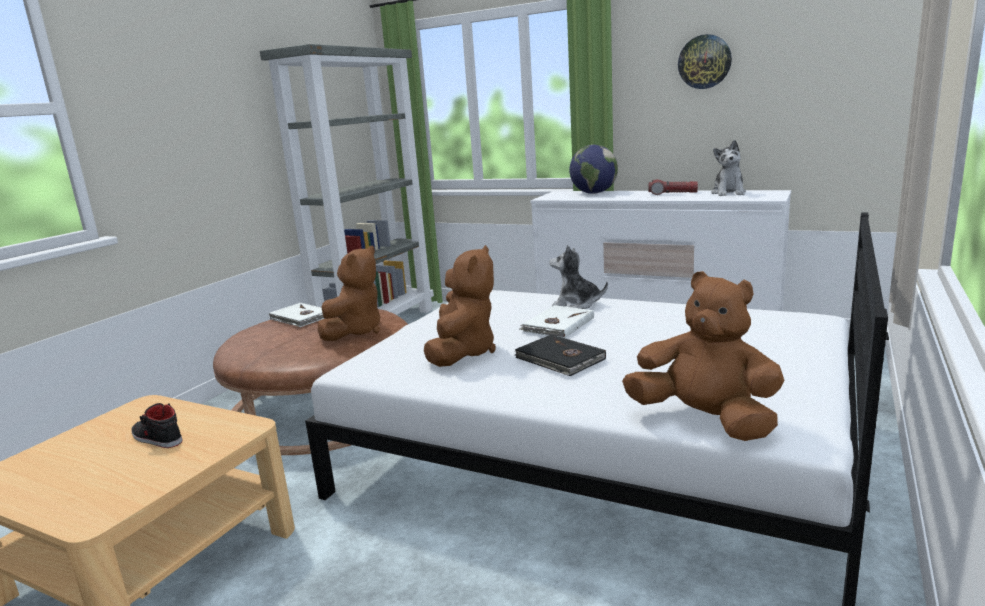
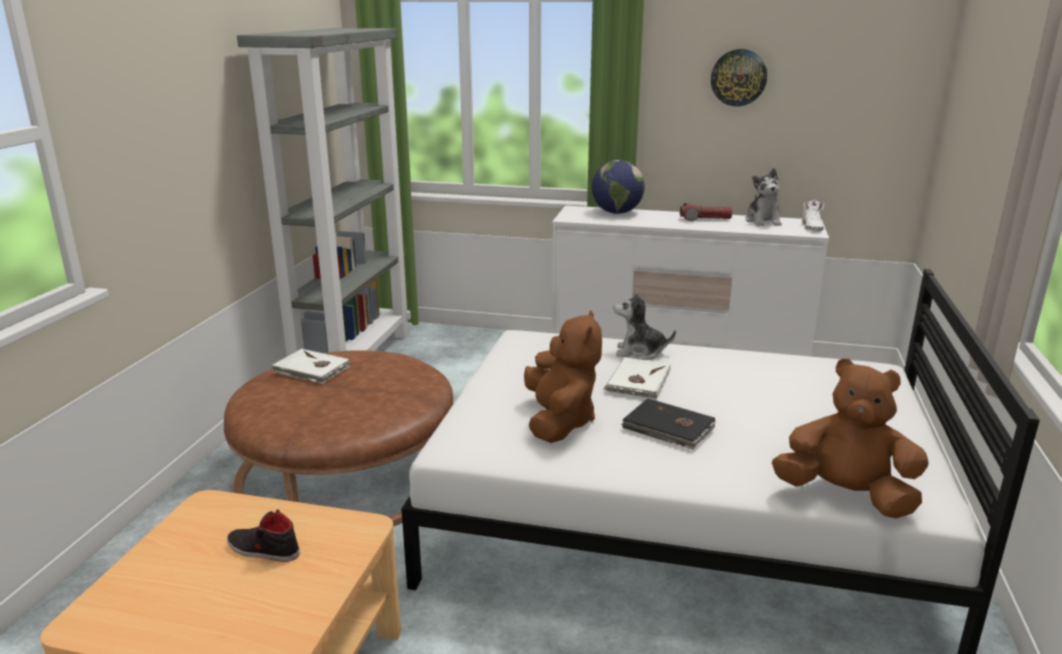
camera: 15 degrees left, 5 degrees up
brown plush toy [317,246,380,341] -> none
none -> white shoe [802,200,824,231]

